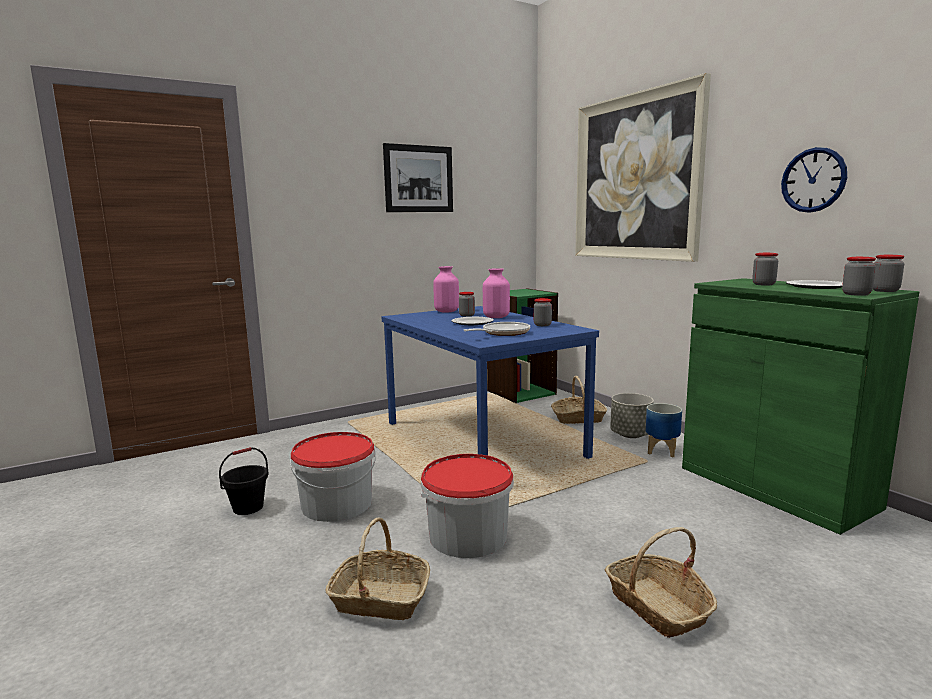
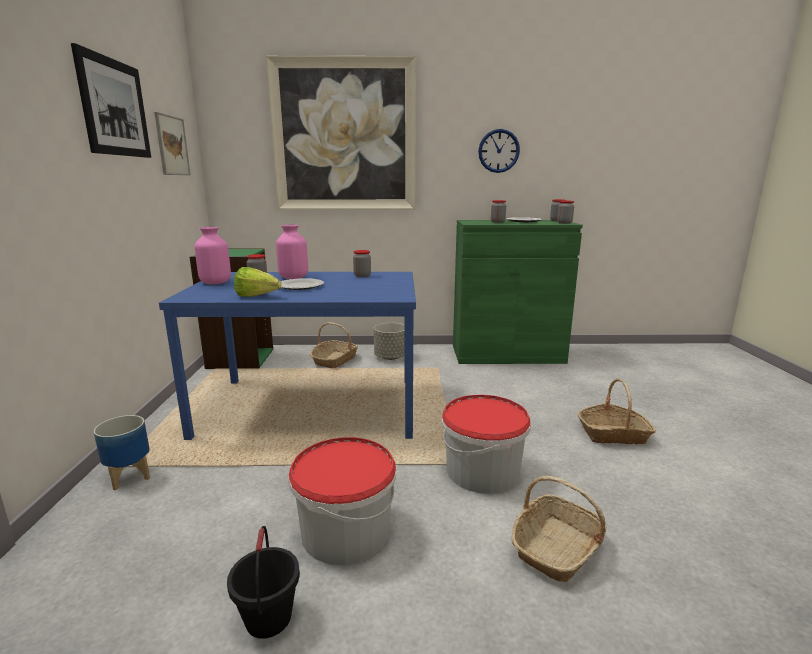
camera: 60 degrees left, 5 degrees up
frying pan [464,322,530,336] -> none
planter [646,403,682,458] -> planter moved to [94,415,150,490]
none -> picture [154,112,191,175]
none -> lettuce [234,267,281,297]

